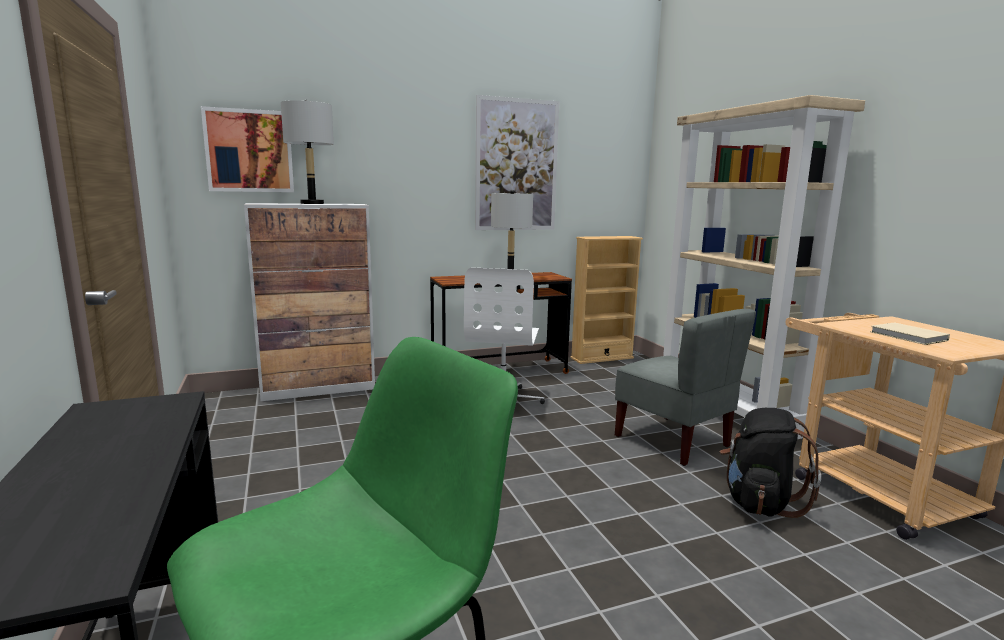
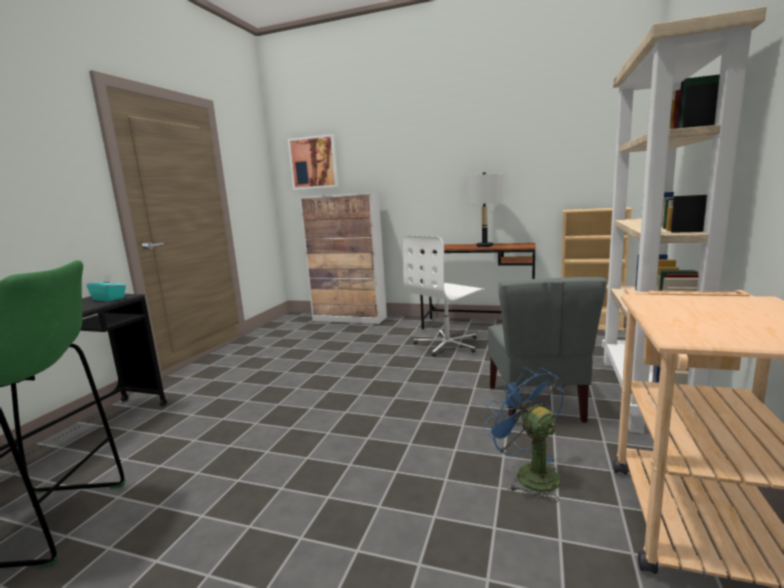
camera: 40 degrees right, 0 degrees up
grey table lamp [281,100,334,204] -> none
picture [475,95,559,230] -> none
black backpack [720,408,821,518] -> blue fan [483,367,564,502]
beige book [870,322,950,345] -> none
none -> turquoise tissue box [86,274,126,302]

